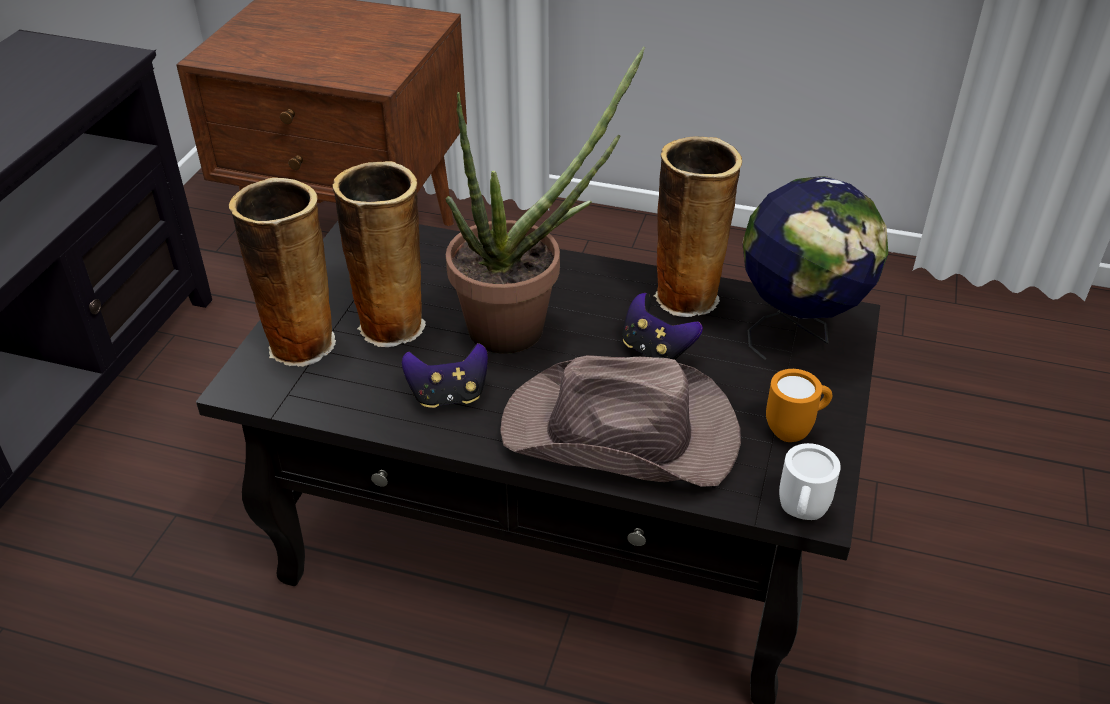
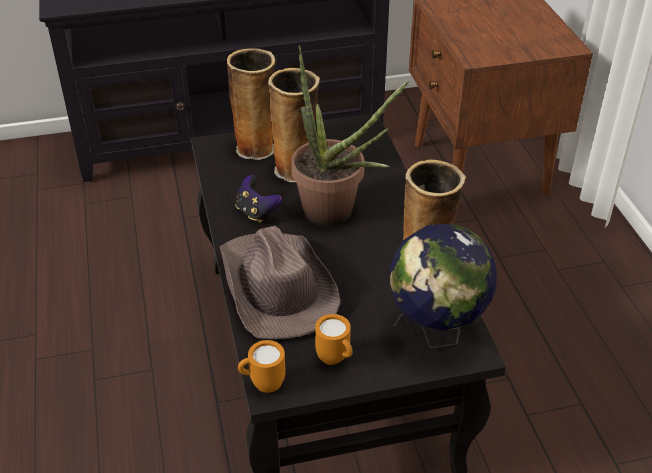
camera: 60 degrees right, 0 degrees up
game controller [622,293,703,360] -> none
white mug [779,443,841,520] -> orange mug [238,340,285,393]

